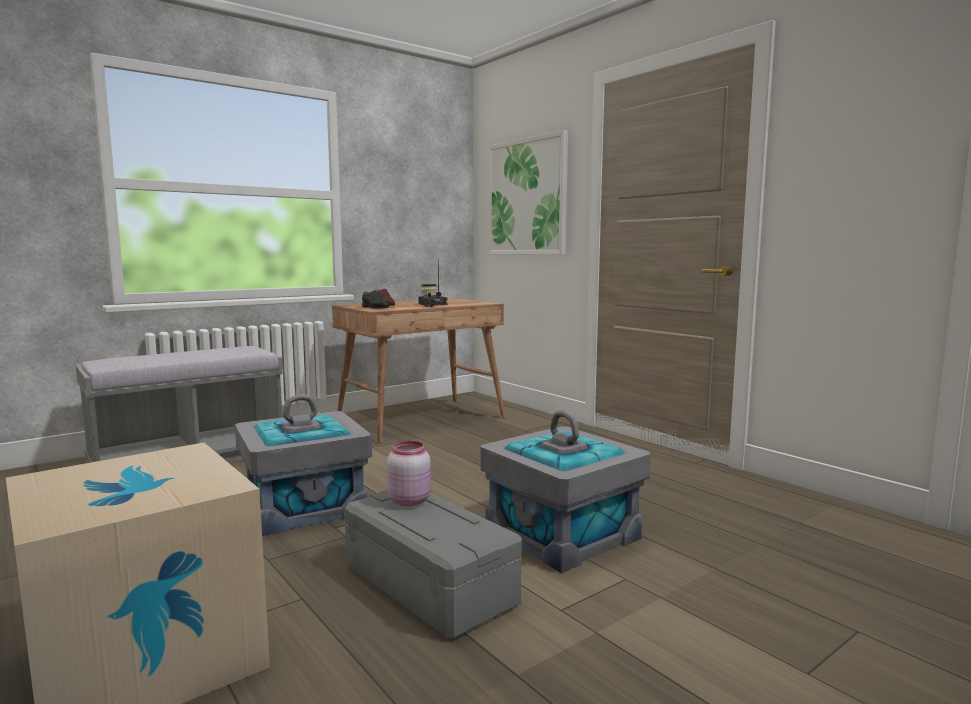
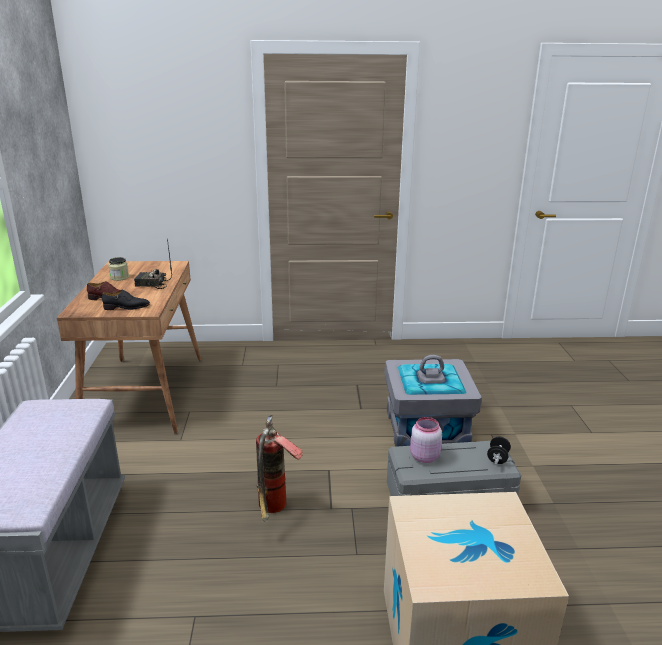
camera: 55 degrees left, 15 degrees up
grey storage box [235,394,372,536] -> fire extinguisher [256,415,303,522]
picture [488,130,568,255] -> none
none -> black dumbbell [487,437,511,464]

